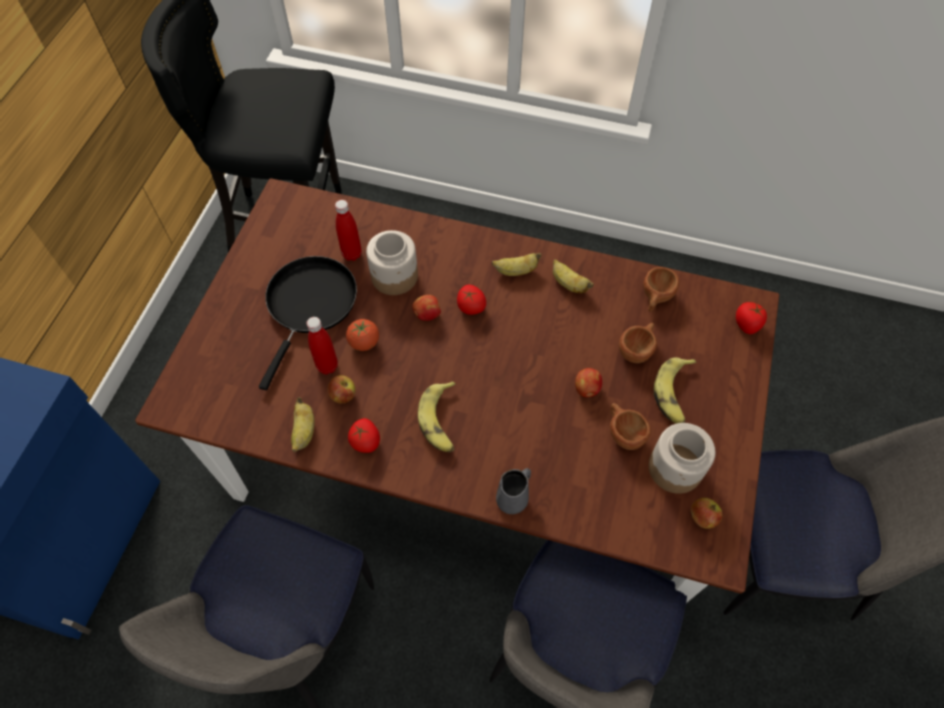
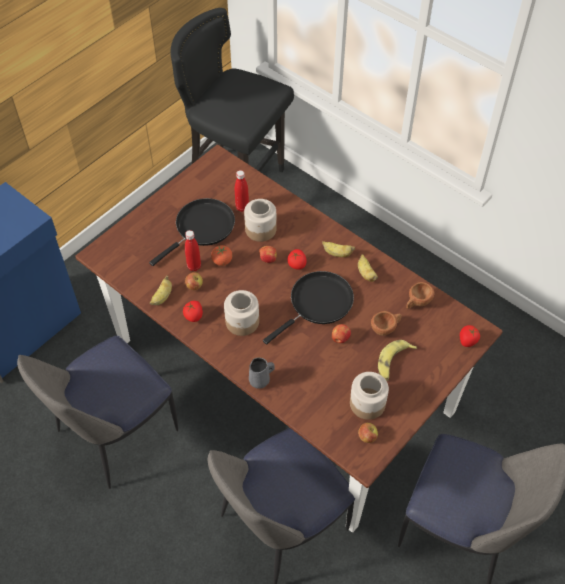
camera: 25 degrees right, 5 degrees down
banana [418,381,456,452] -> jar [224,290,259,336]
brown cup [610,403,651,450] -> none
none -> black frying pan [263,271,354,344]

